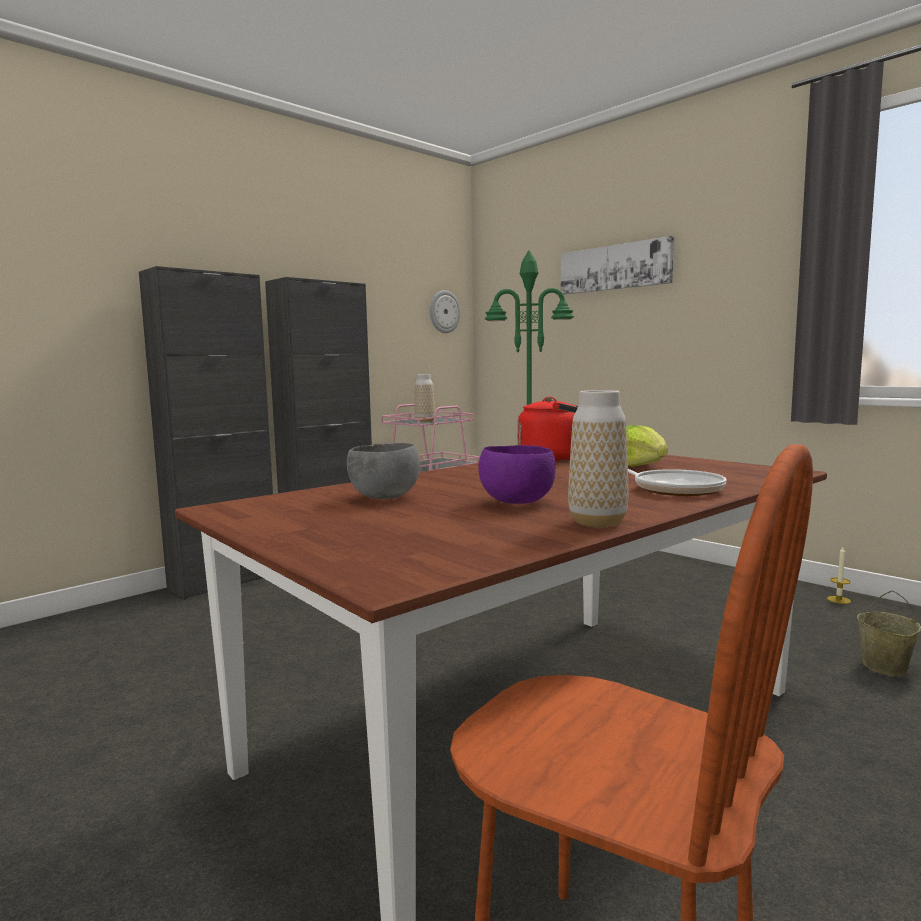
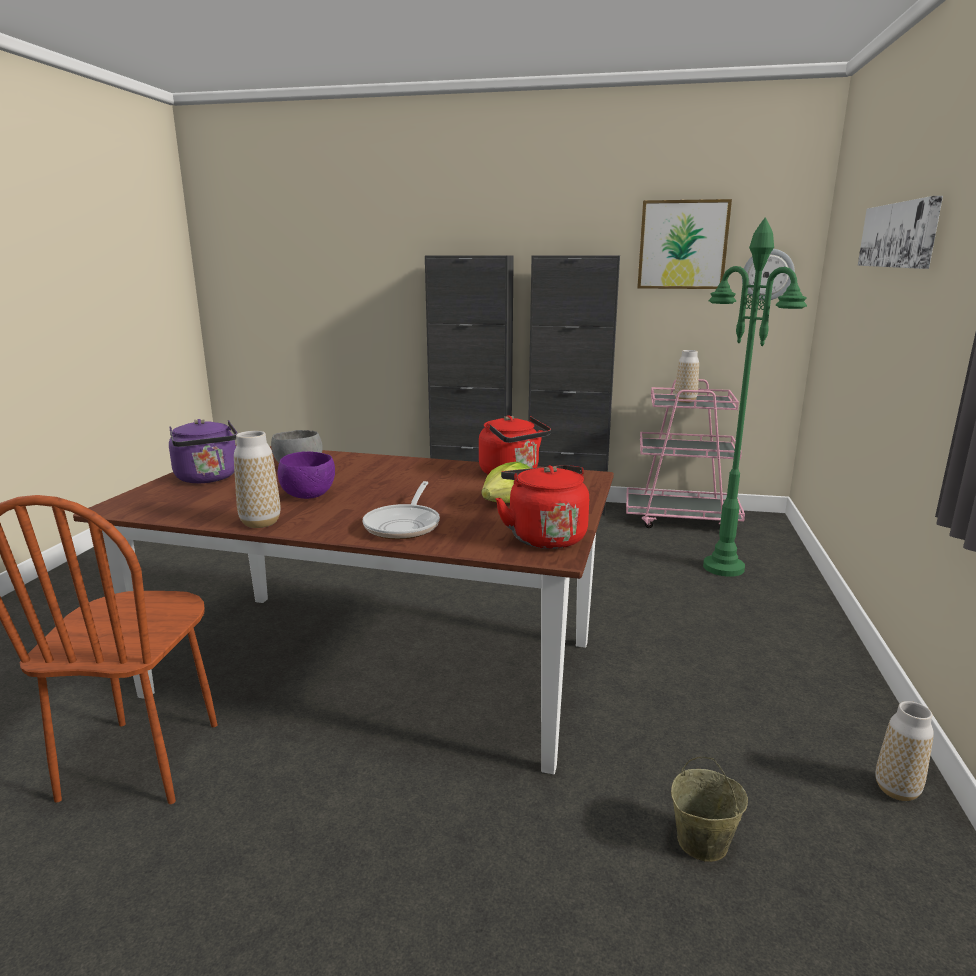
camera: 55 degrees right, 10 degrees up
candle [827,547,851,604] -> vase [875,701,934,801]
none -> purple kettle [169,419,238,483]
none -> red kettle [495,465,589,549]
none -> picture [637,199,732,289]

